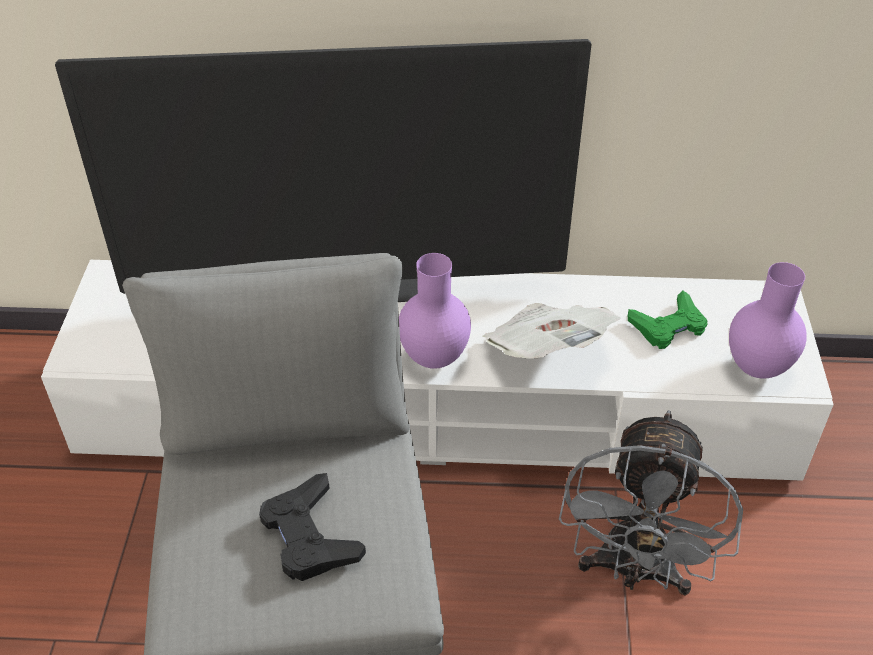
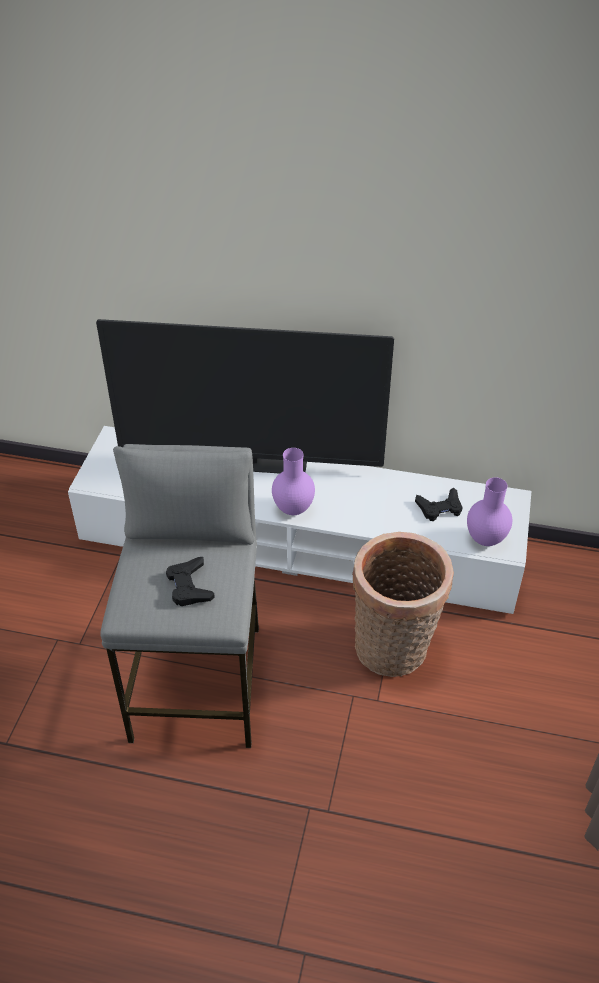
camera: 10 degrees right, 0 degrees up
newspaper [482,303,621,359] -> none
grey fan [559,410,743,596] -> basket [352,532,454,677]
green game controller [628,291,708,349] -> black game controller [415,487,462,521]

